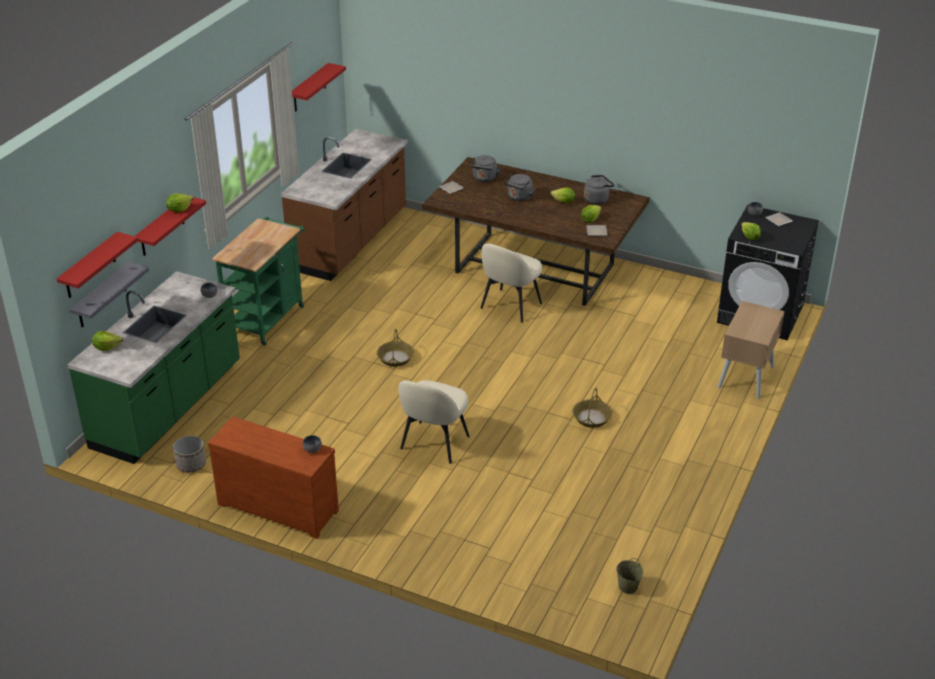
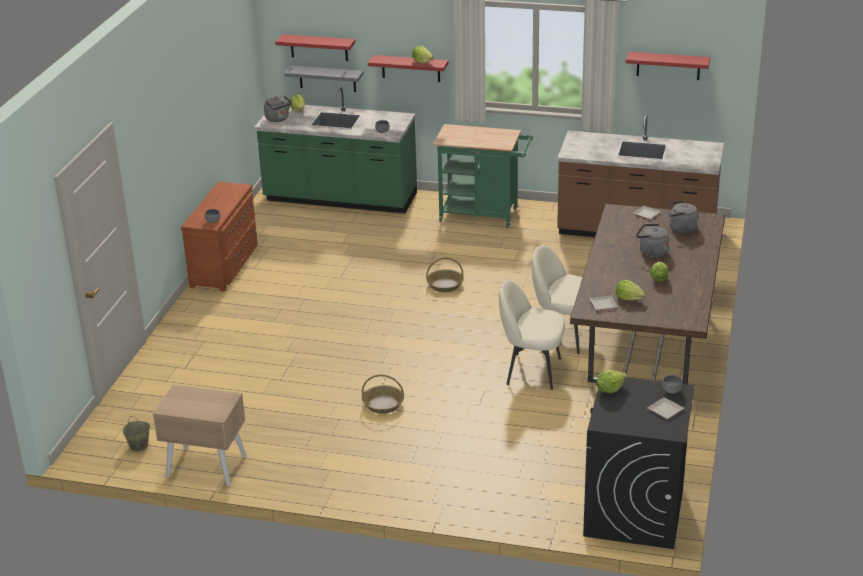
camera: 80 degrees right, 5 degrees down
planter [173,436,206,473] -> none
beige chair [398,380,470,464] -> beige chair moved to [499,279,565,390]
grey kettle [584,175,614,205] -> grey kettle moved to [264,96,292,122]
beige nightstand [717,301,785,399] -> beige nightstand moved to [153,385,247,486]

